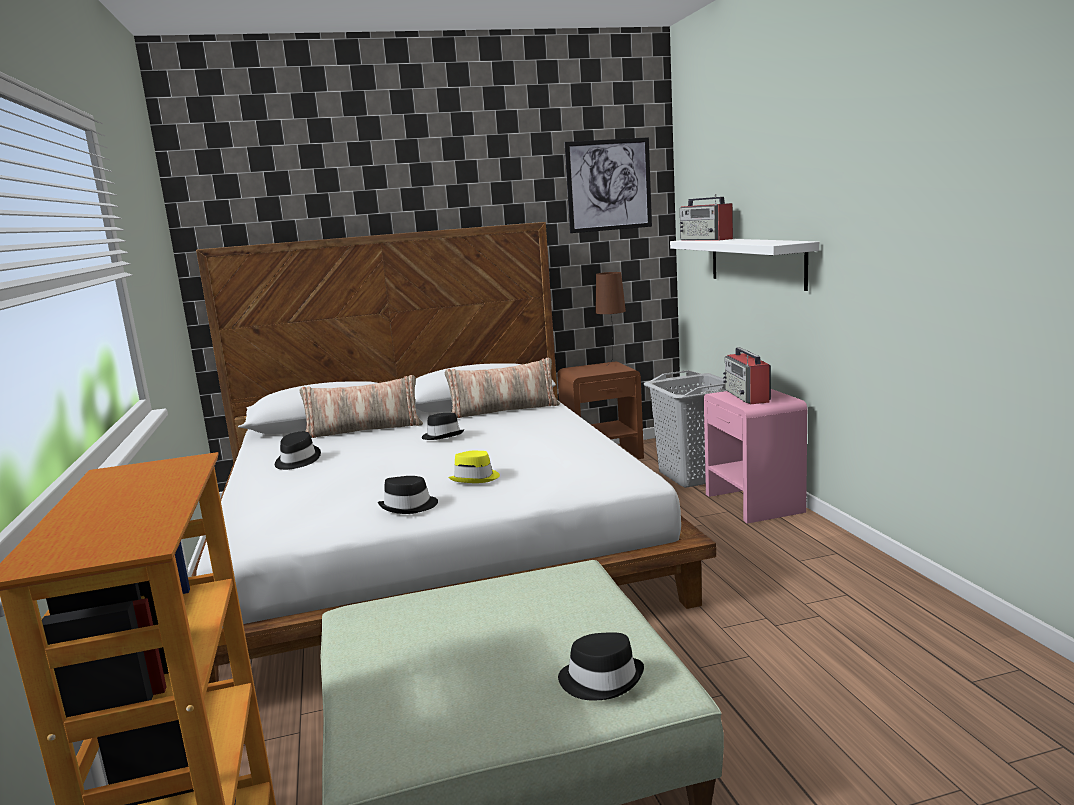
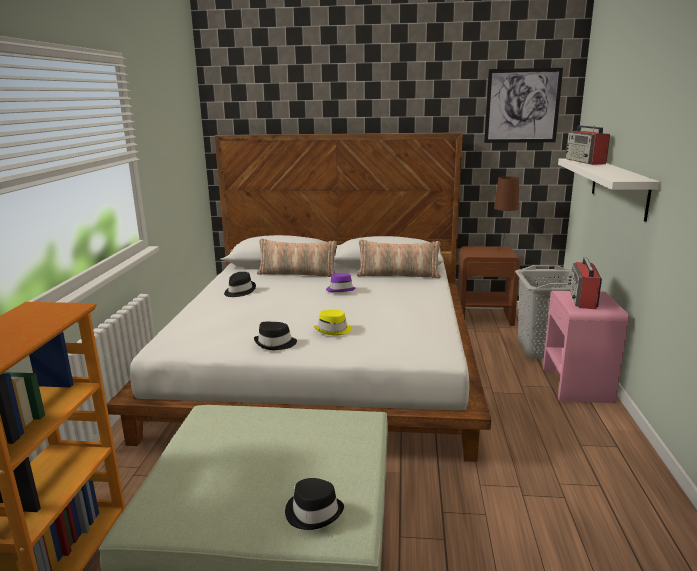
camera: 20 degrees right, 5 degrees up
black hat [422,413,464,440] -> purple hat [326,273,356,292]

